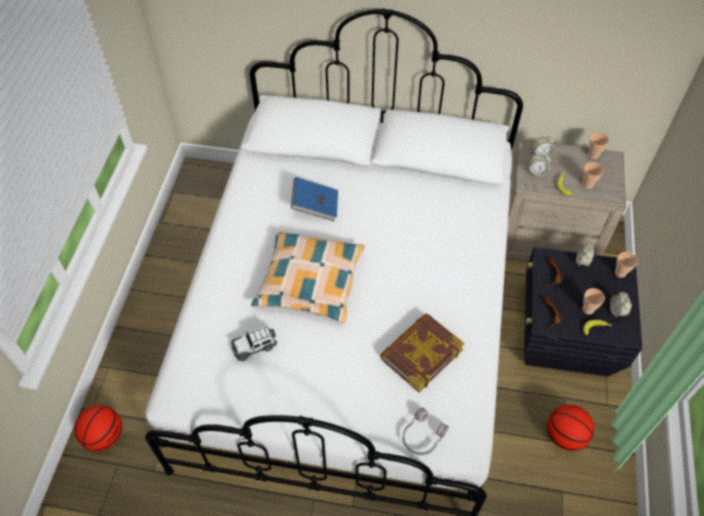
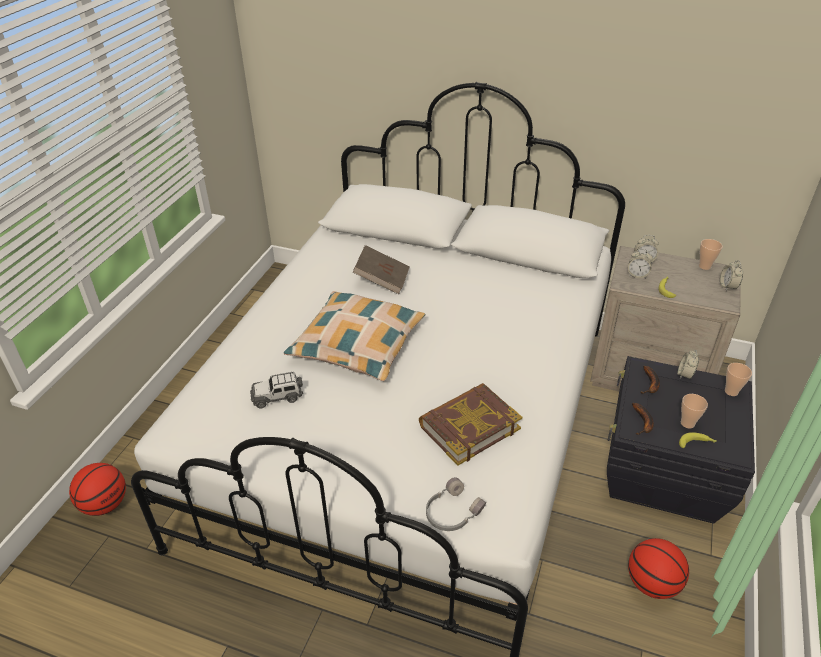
camera: 10 degrees right, 15 degrees down
blue book [291,177,338,221] -> brown book [353,245,410,294]
cup [582,162,604,189] -> none
alarm clock [610,292,632,317] -> alarm clock moved to [720,260,743,291]

